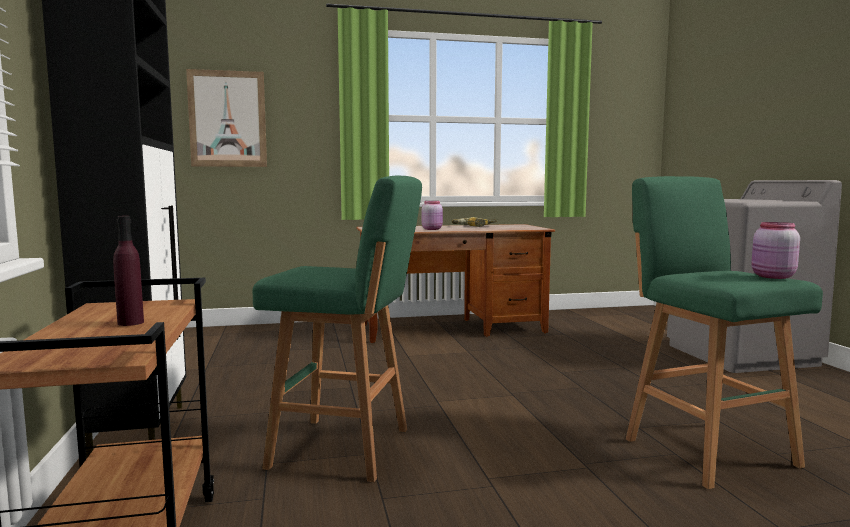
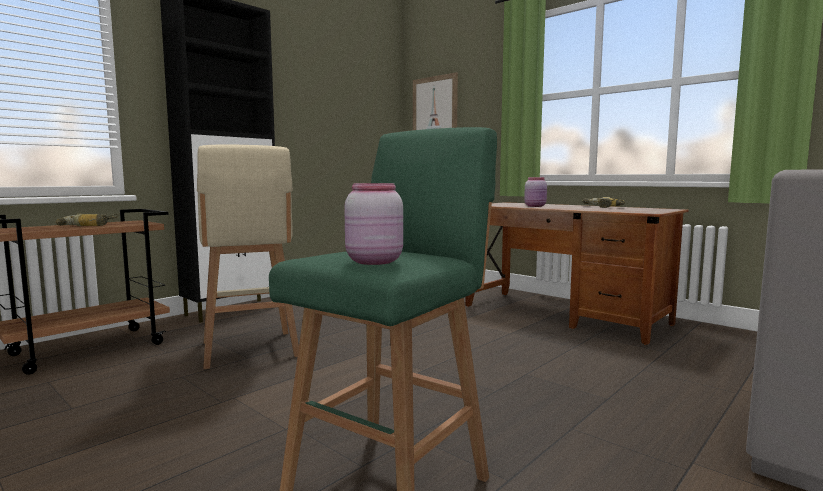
camera: 55 degrees right, 0 degrees up
purple bottle [113,216,144,326] -> power drill [56,214,118,226]
green stool [252,175,422,482] -> beige stool [197,144,299,369]

